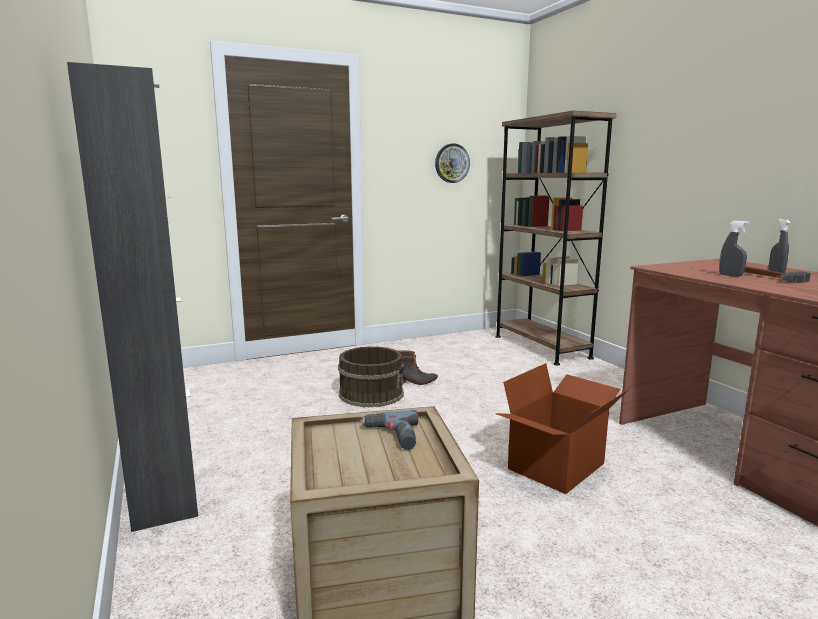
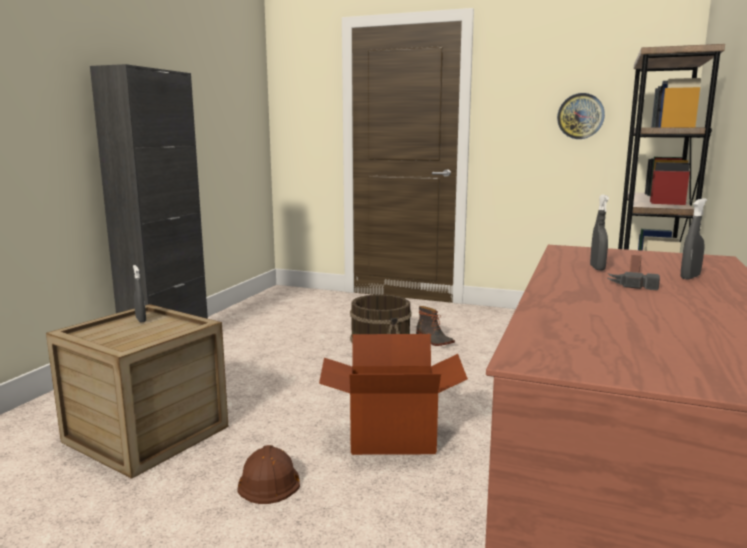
camera: 45 degrees right, 0 degrees up
power drill [361,410,418,450] -> none
none -> grey spray bottle [133,265,146,323]
none -> brown hard hat [237,445,300,504]

